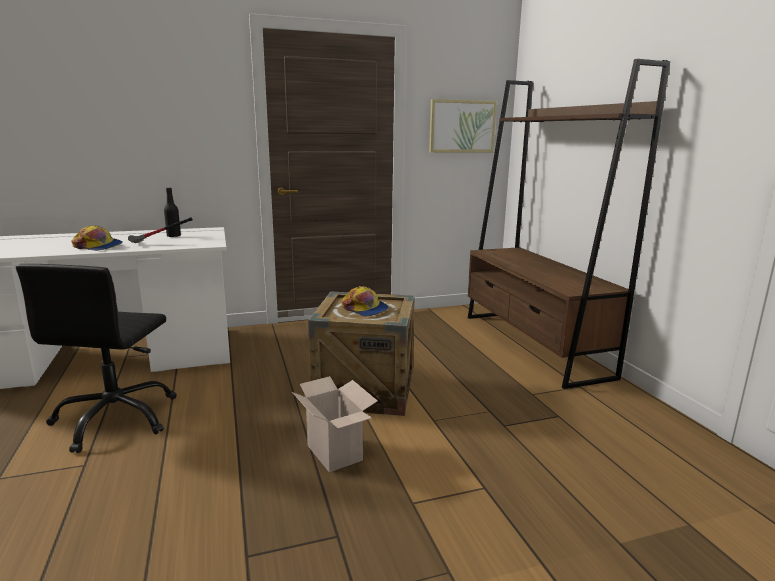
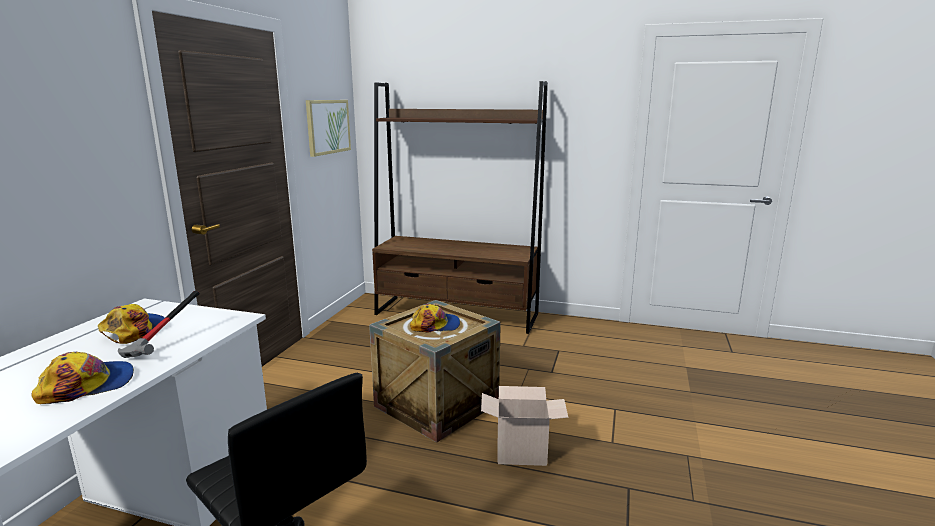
camera: 55 degrees left, 0 degrees up
black bottle [164,188,181,237] -> cap [98,304,165,344]

